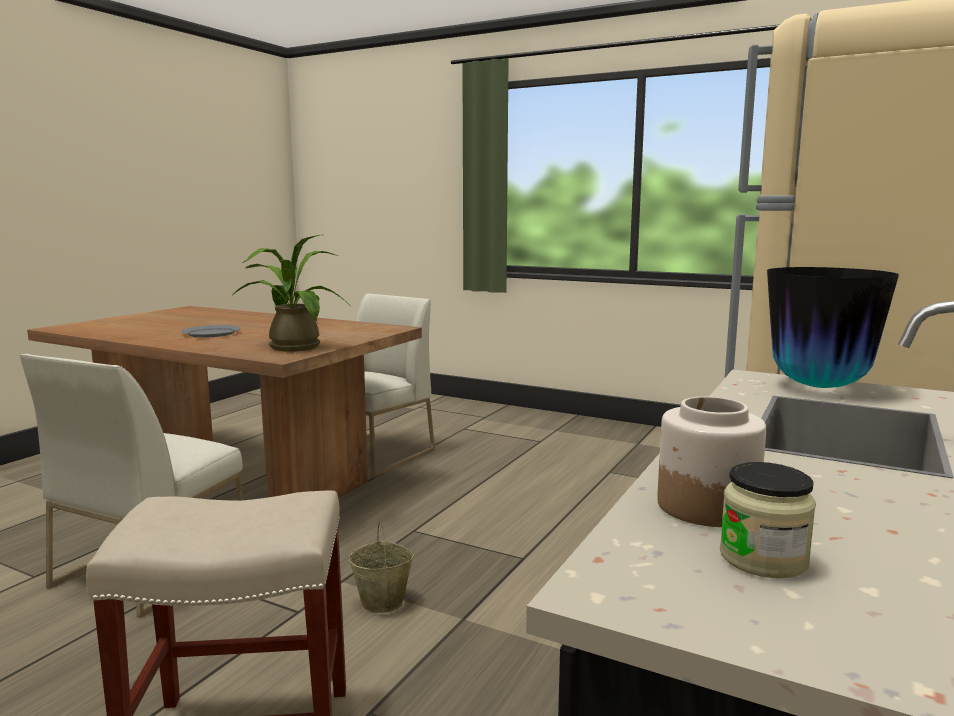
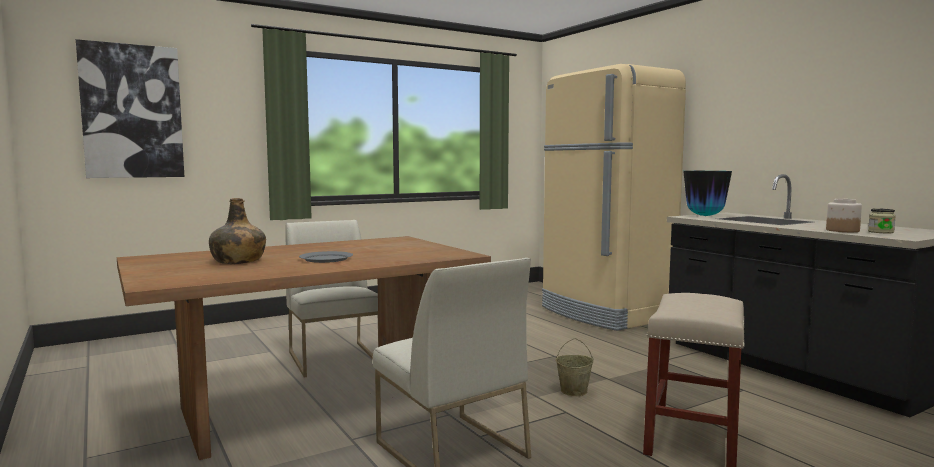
camera: 60 degrees left, 5 degrees down
potted plant [233,234,347,352] -> none
none -> picture [76,39,184,178]
none -> green bottle [209,198,266,264]

